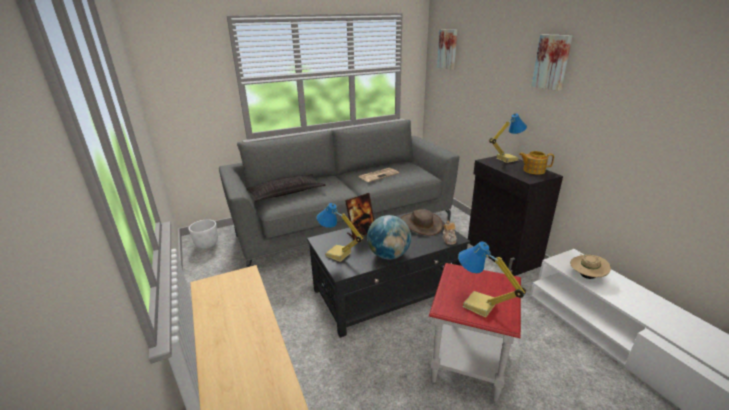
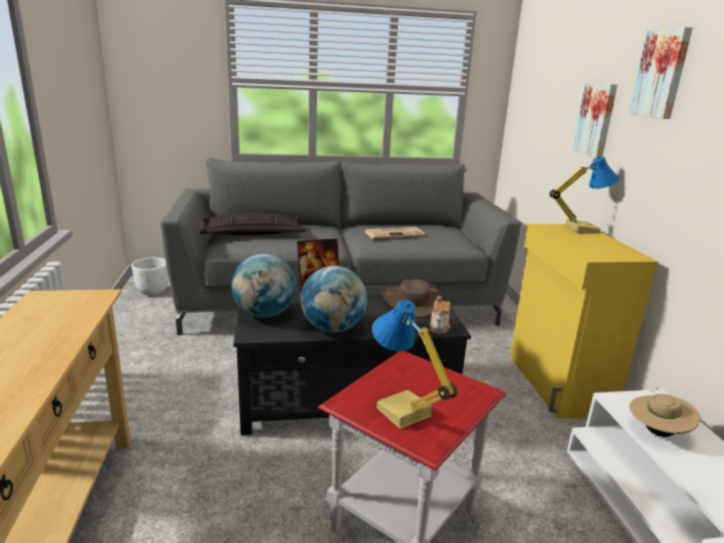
camera: 15 degrees right, 5 degrees down
table lamp [316,203,364,262] -> globe [231,254,296,318]
picture [437,29,458,70] -> picture moved to [573,82,617,157]
black cabinet [468,156,563,276] -> yellow cabinet [510,224,658,419]
teapot [519,151,554,175] -> none

